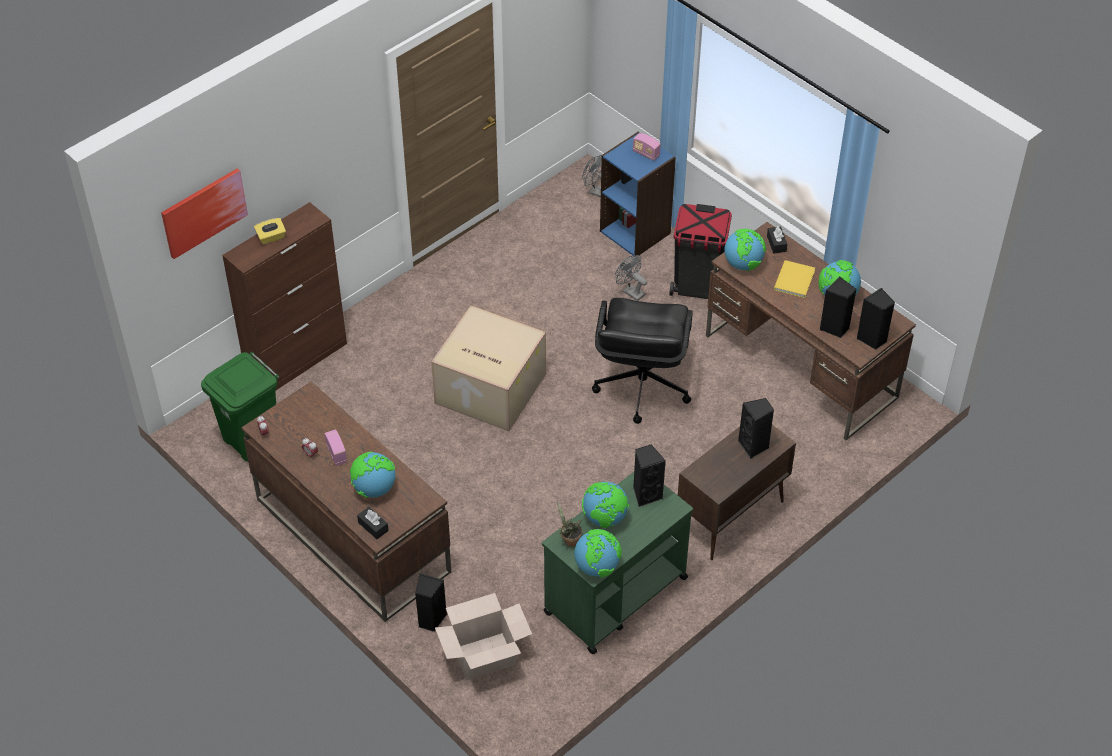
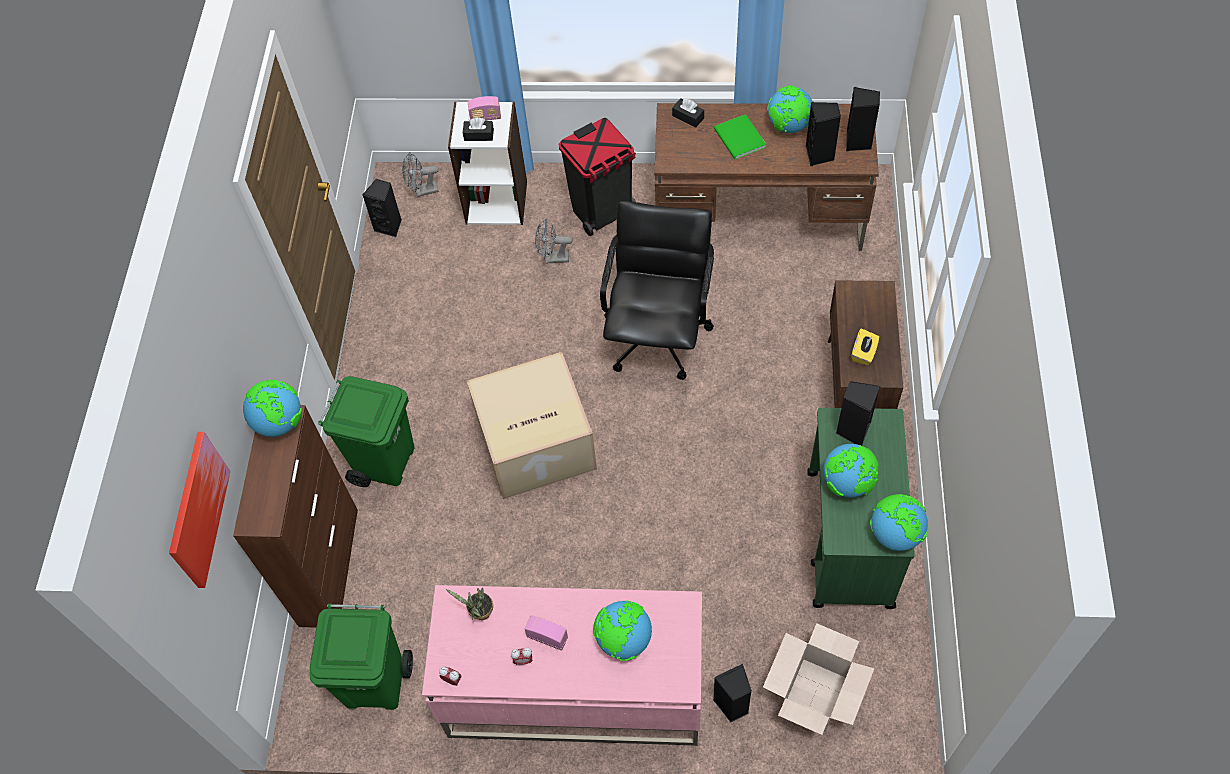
camera: 40 degrees left, 10 degrees up
brown desk [241,382,451,622] -> pink desk [422,585,702,746]
yellow tissue box [254,218,286,245] -> yellow tissue box moved to [852,328,879,365]
black tissue box [357,507,389,539] -> black tissue box moved to [463,117,494,141]
potted plant [557,501,582,547] -> potted plant moved to [446,588,493,620]
black office chair [592,298,693,424] -> black office chair turned 135 degrees counterclockwise [600,201,714,380]
blue bookcase [600,132,676,256] -> white bookcase [448,102,527,225]
globe [724,229,766,271] -> globe moved to [243,380,302,437]
black speaker [738,398,774,459] -> black speaker moved to [363,179,402,237]
yellow book [774,260,815,298] -> green book [714,114,766,159]
none -> green trash can [318,376,414,487]

